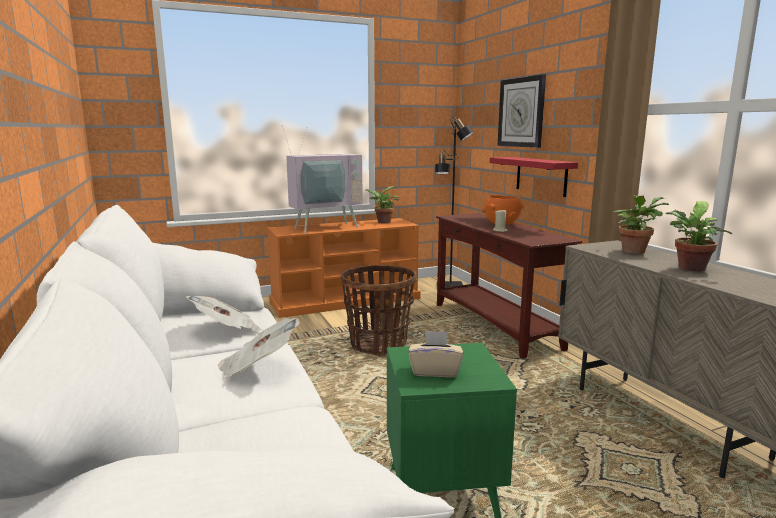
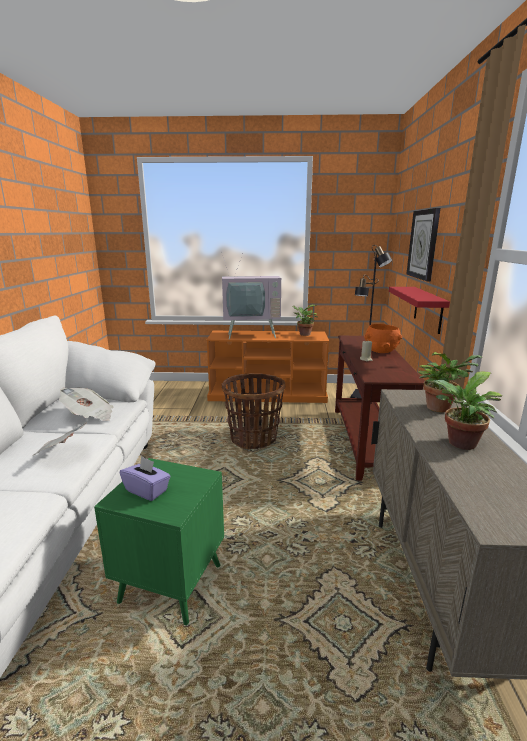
camera: 25 degrees right, 5 degrees up
beige tissue box [408,330,464,377] -> purple tissue box [120,456,171,501]

